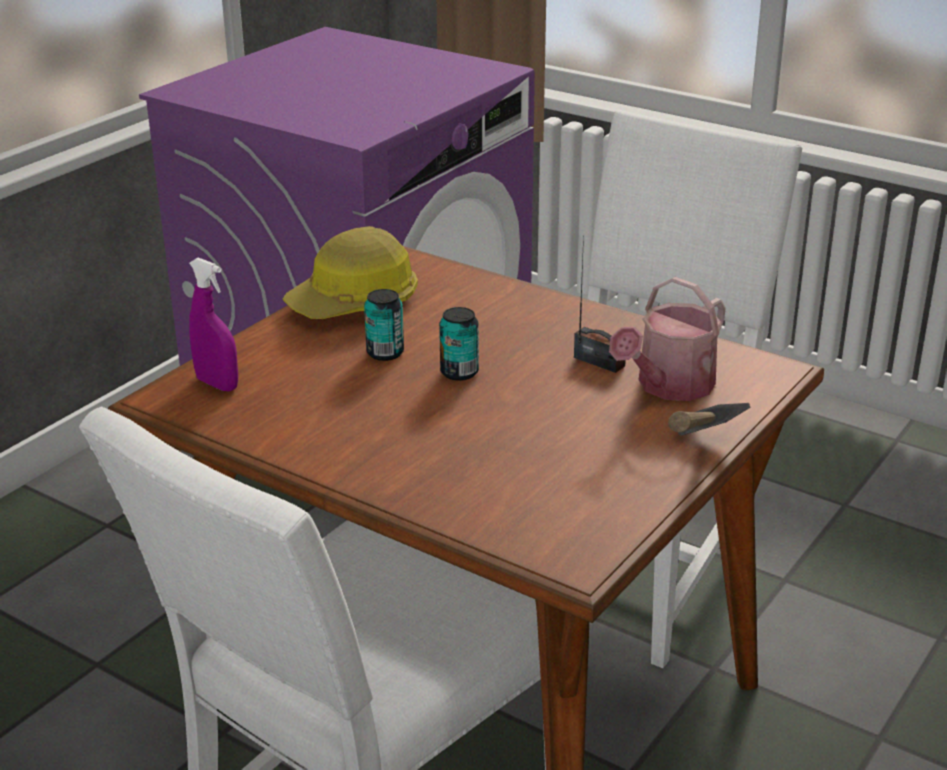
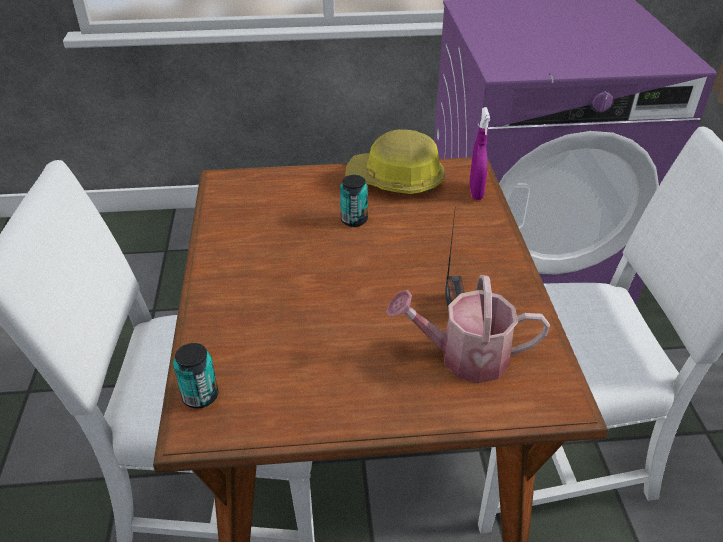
camera: 50 degrees right, 10 degrees up
purple spray bottle [189,257,238,391] -> purple spray bottle moved to [469,107,490,200]
can [439,307,479,381] -> can moved to [173,343,218,409]
hammer [668,403,750,436] -> none

